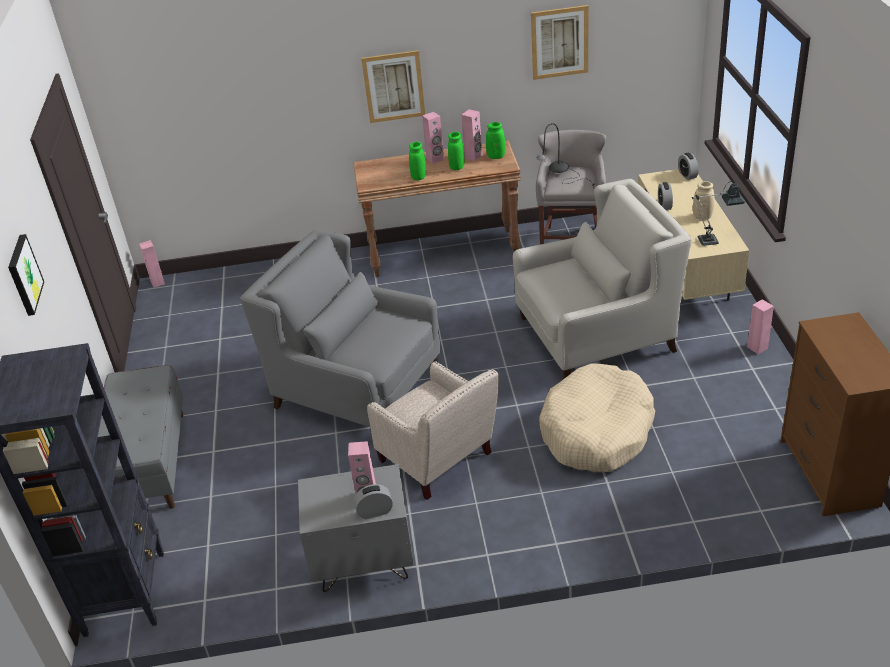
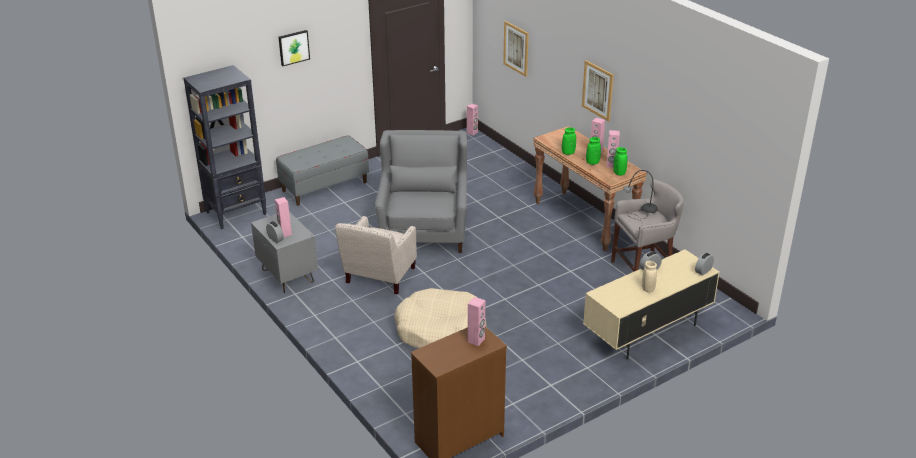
camera: 60 degrees right, 5 degrees down
white armchair [513,179,692,379] -> none
picture [531,5,588,80] -> picture moved to [503,21,529,77]
table lamp [692,181,745,246] -> none
pink speaker [747,299,774,354] -> pink speaker moved to [468,297,485,346]

